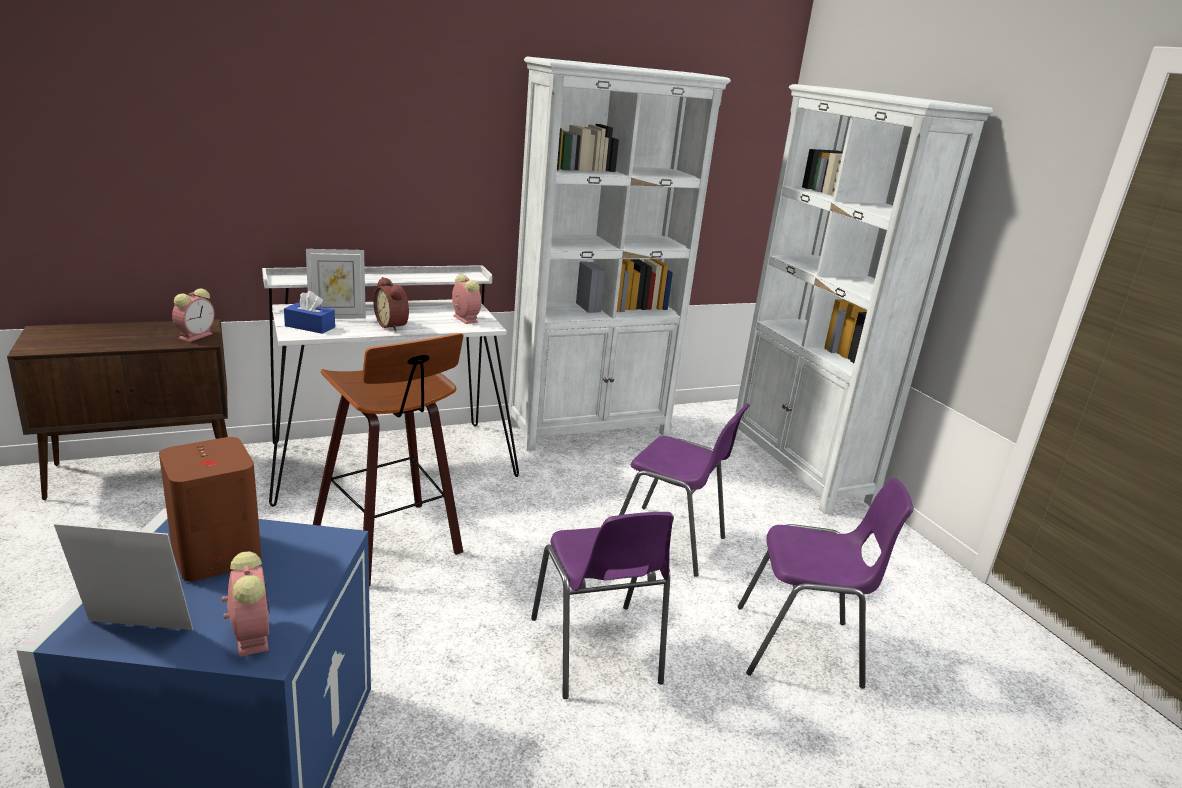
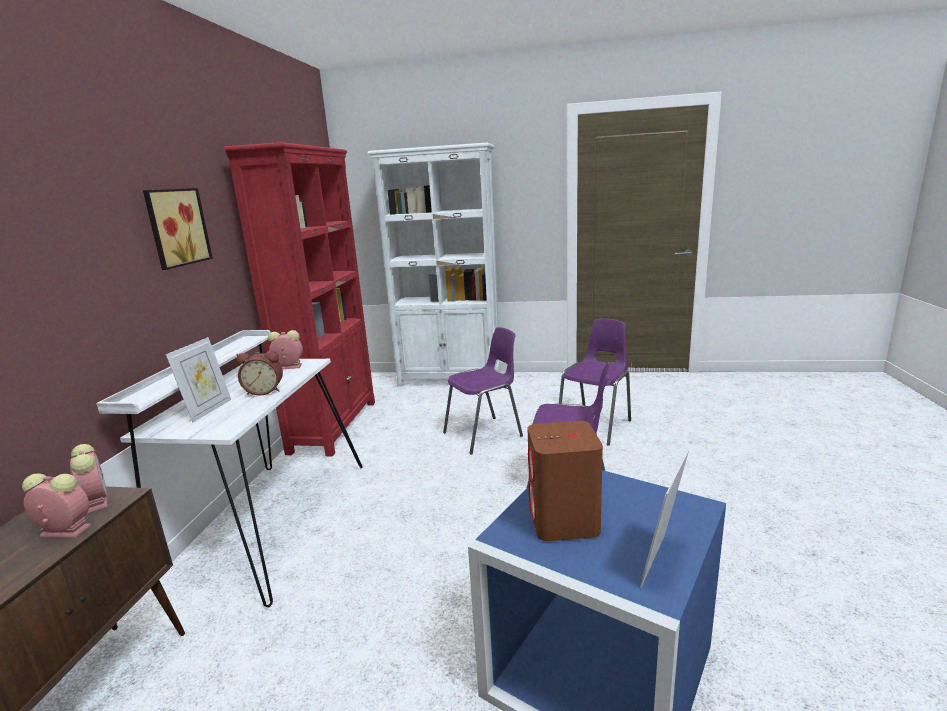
camera: 55 degrees left, 5 degrees down
alarm clock [222,551,270,657] -> alarm clock moved to [22,473,91,538]
blue tissue box [284,291,335,334] -> none
stool [313,333,463,586] -> none
white bookcase [508,57,731,451] -> red bookcase [224,142,375,457]
none -> picture [143,188,213,270]

